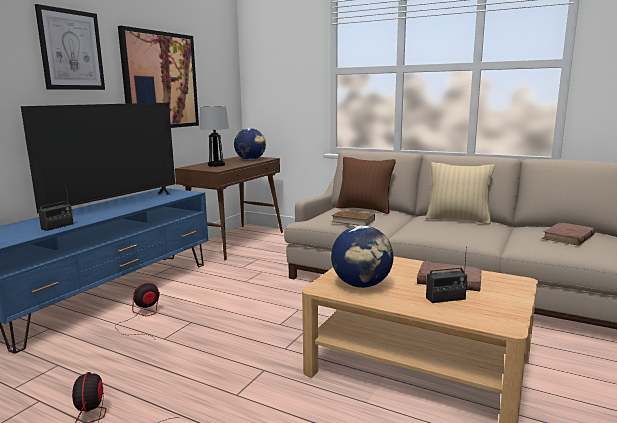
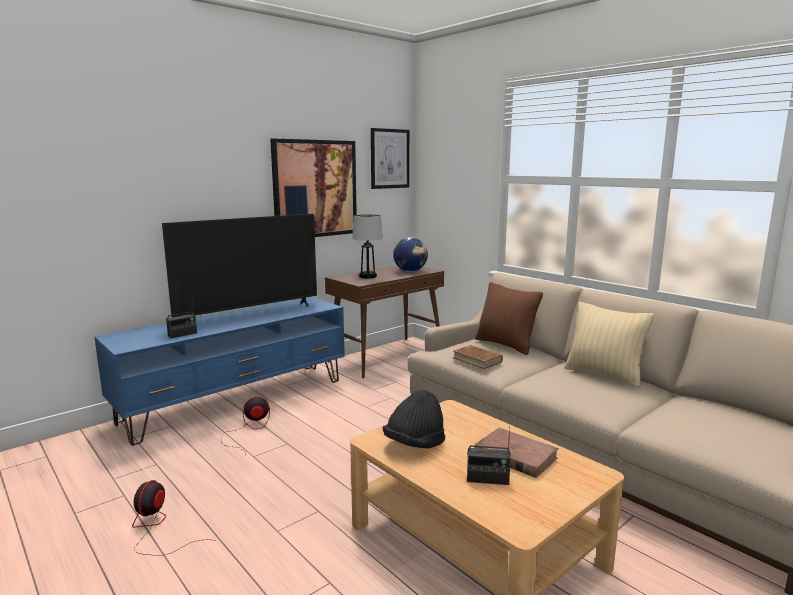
camera: 20 degrees right, 0 degrees up
picture [35,4,105,90] -> picture moved to [371,128,409,189]
globe [331,225,394,288] -> black hat [383,390,445,448]
brown book [542,222,595,246] -> none

